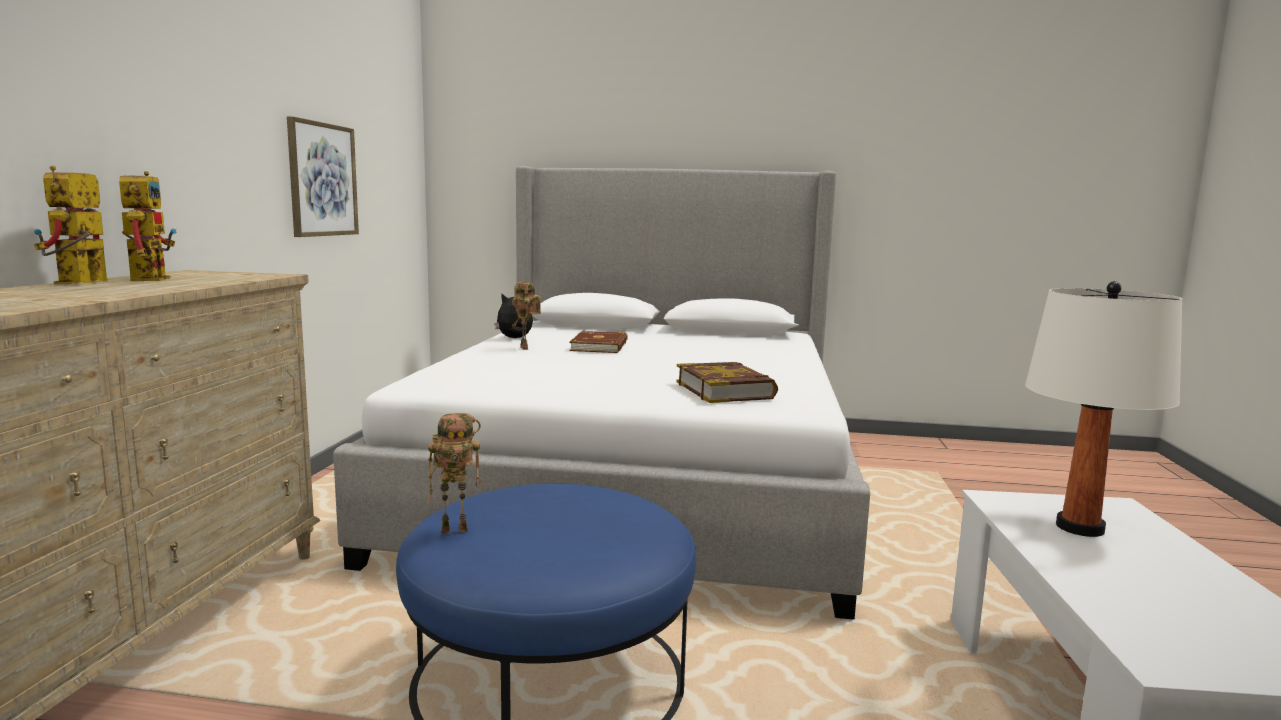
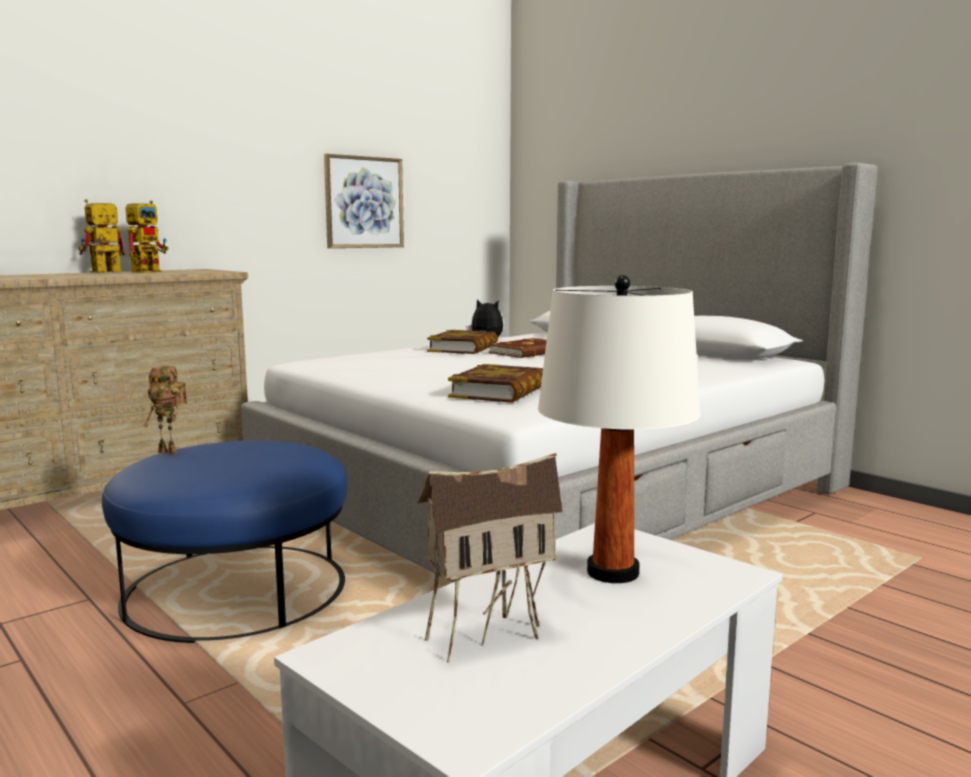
camera: 40 degrees right, 0 degrees up
toy robot [512,282,541,350] -> book [427,330,498,354]
none -> toy house [417,453,563,663]

